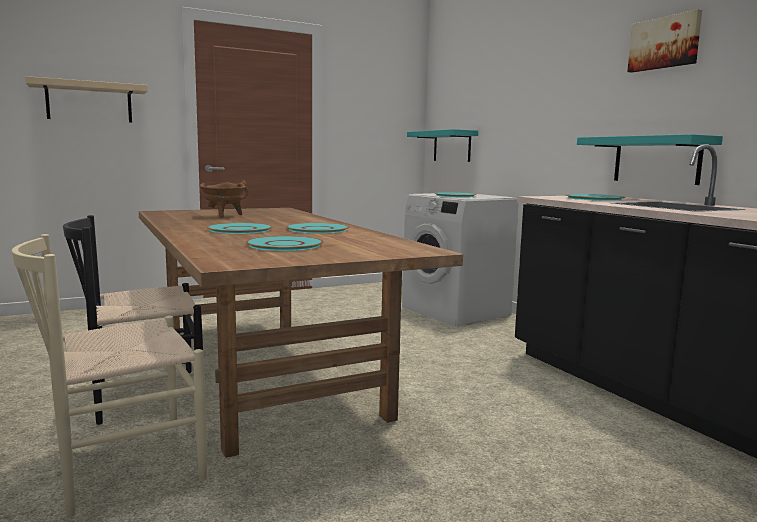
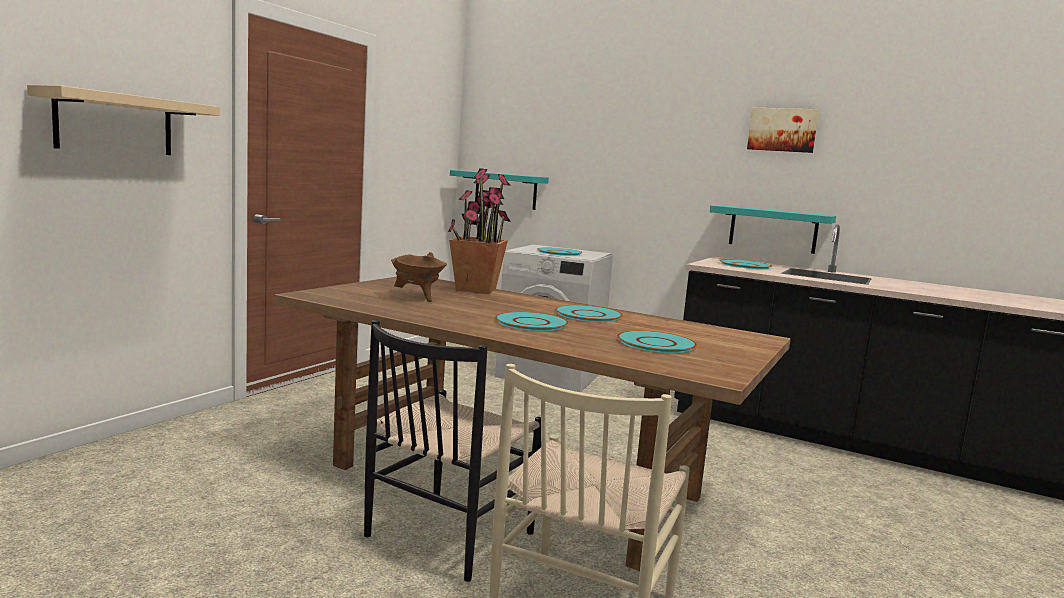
camera: 35 degrees left, 0 degrees up
none -> potted plant [448,168,511,294]

